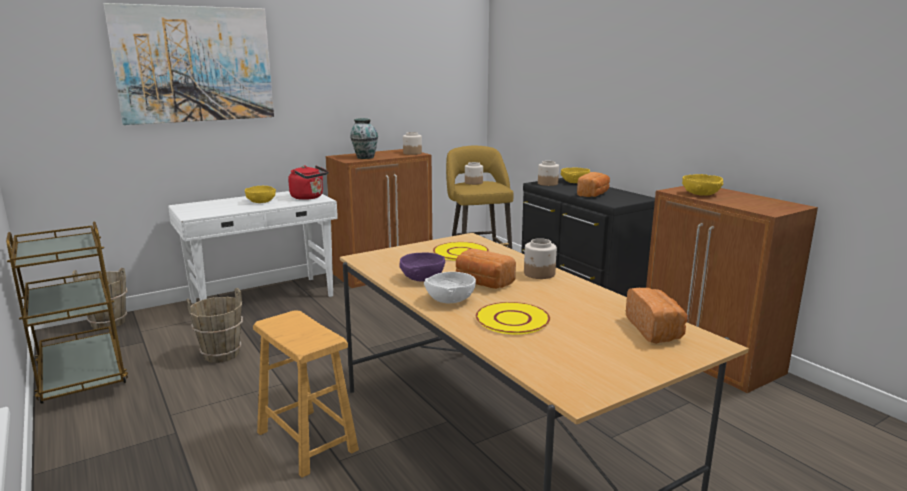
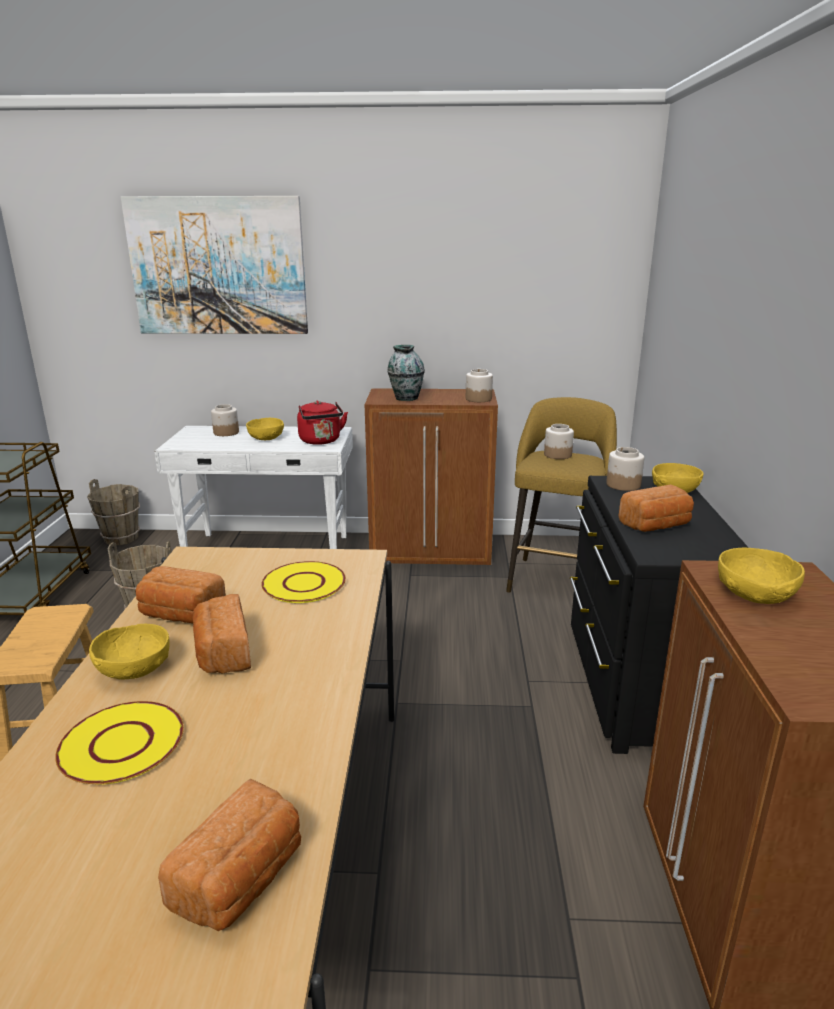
camera: 35 degrees right, 5 degrees up
purple bowl [399,252,446,282] -> bread [135,566,226,623]
white bowl [424,272,476,303] -> yellow bowl [89,624,170,679]
jar [524,238,557,279] -> jar moved to [211,404,239,436]

